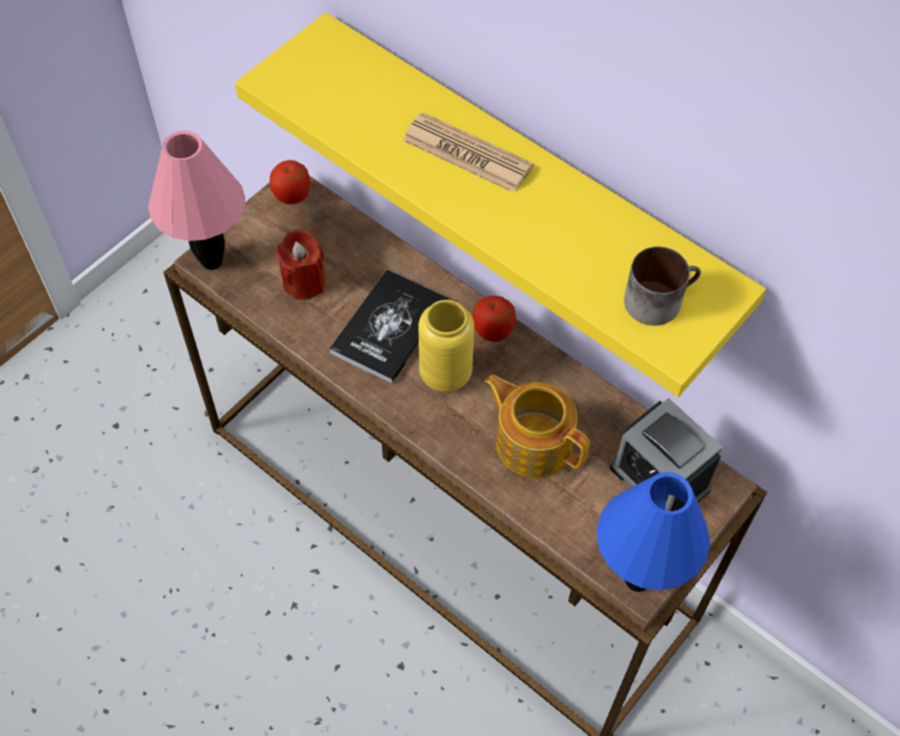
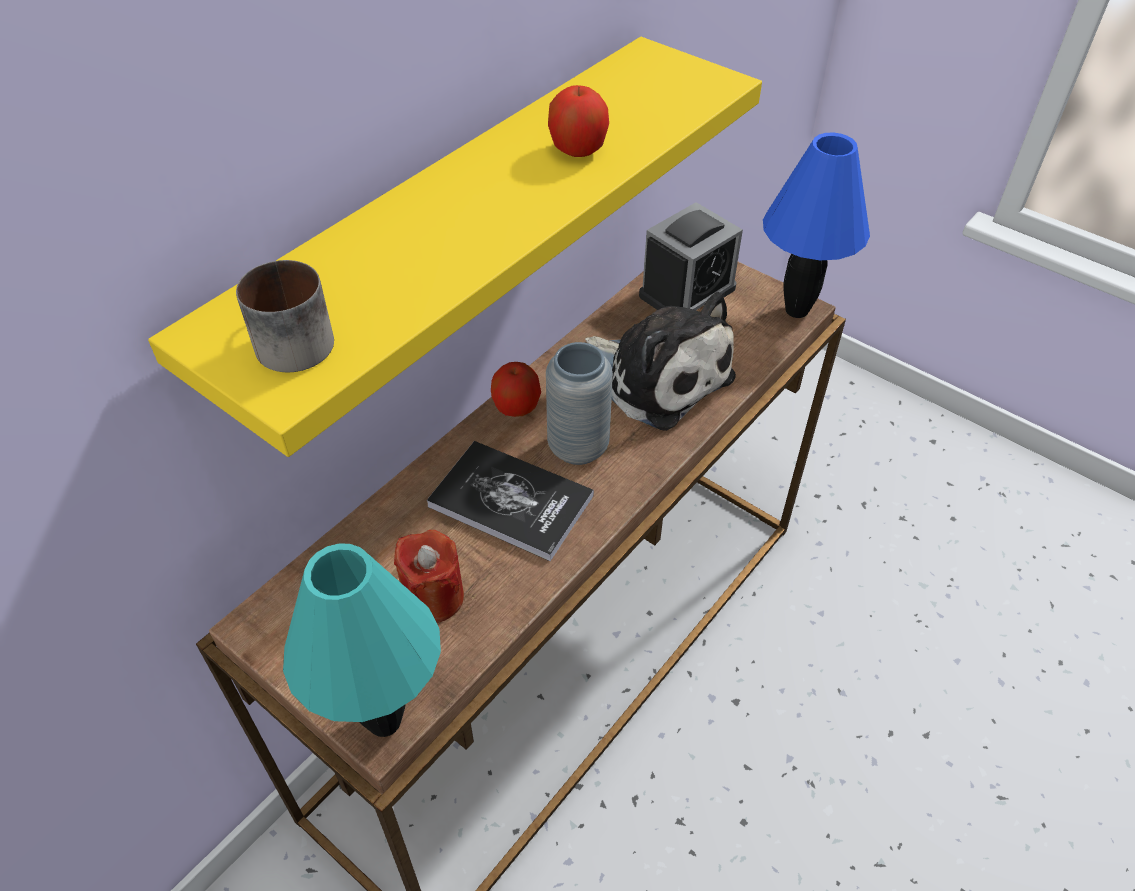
camera: 90 degrees left, 10 degrees down
pink table lamp [148,130,245,270] -> turquoise table lamp [283,543,441,737]
apple [270,160,311,204] -> apple moved to [548,85,609,157]
newspaper [402,112,534,193] -> none
yellow vase [418,300,474,392] -> grey vase [546,342,613,465]
teapot [485,375,590,478] -> plush toy [585,292,736,431]
mug [624,246,701,326] -> mug moved to [236,260,334,372]

